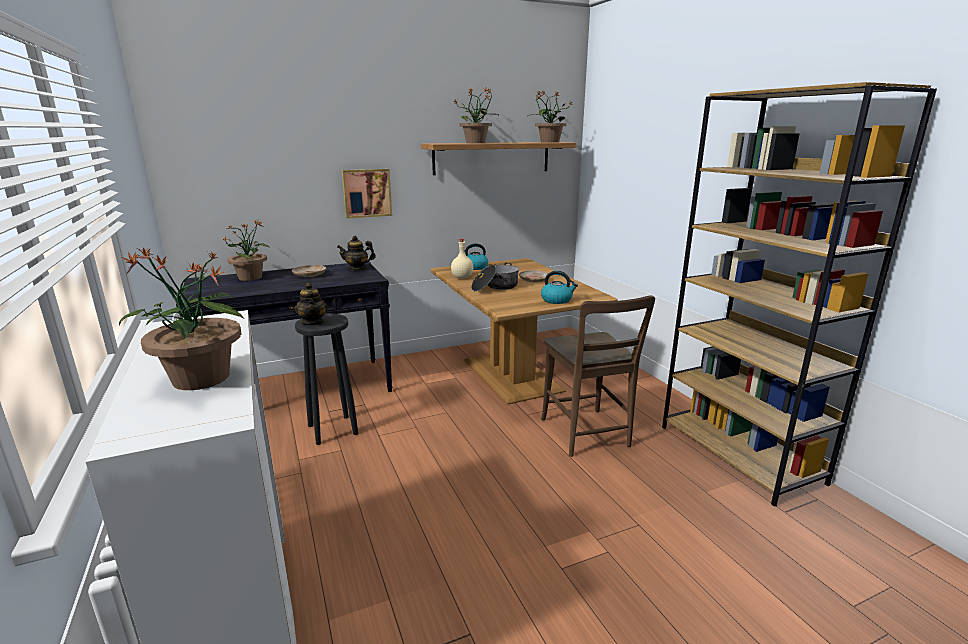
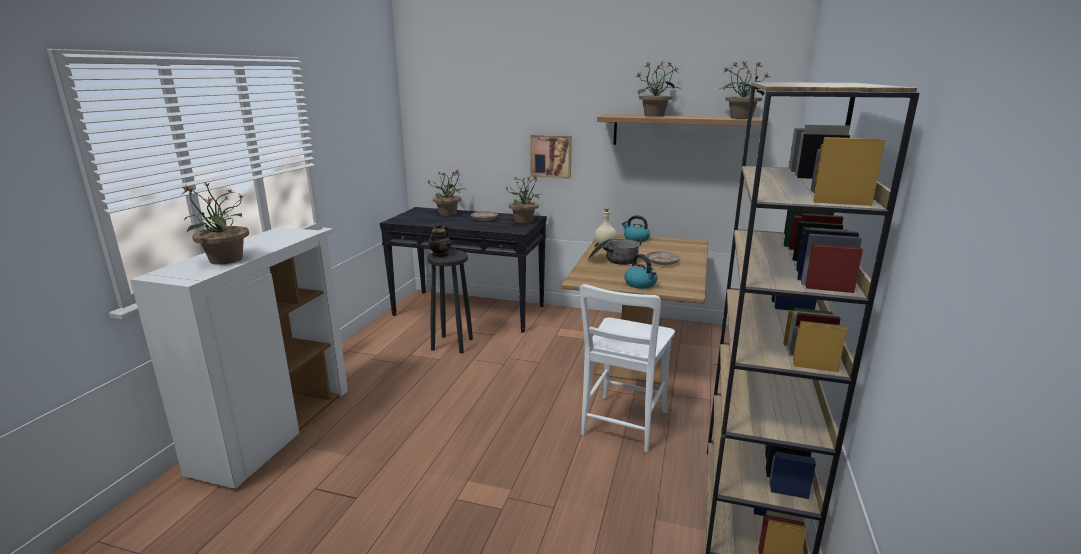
camera: 40 degrees right, 0 degrees up
teapot [337,236,376,271] -> potted plant [504,175,541,223]
brown chair [541,295,655,457] -> white chair [580,284,675,452]

